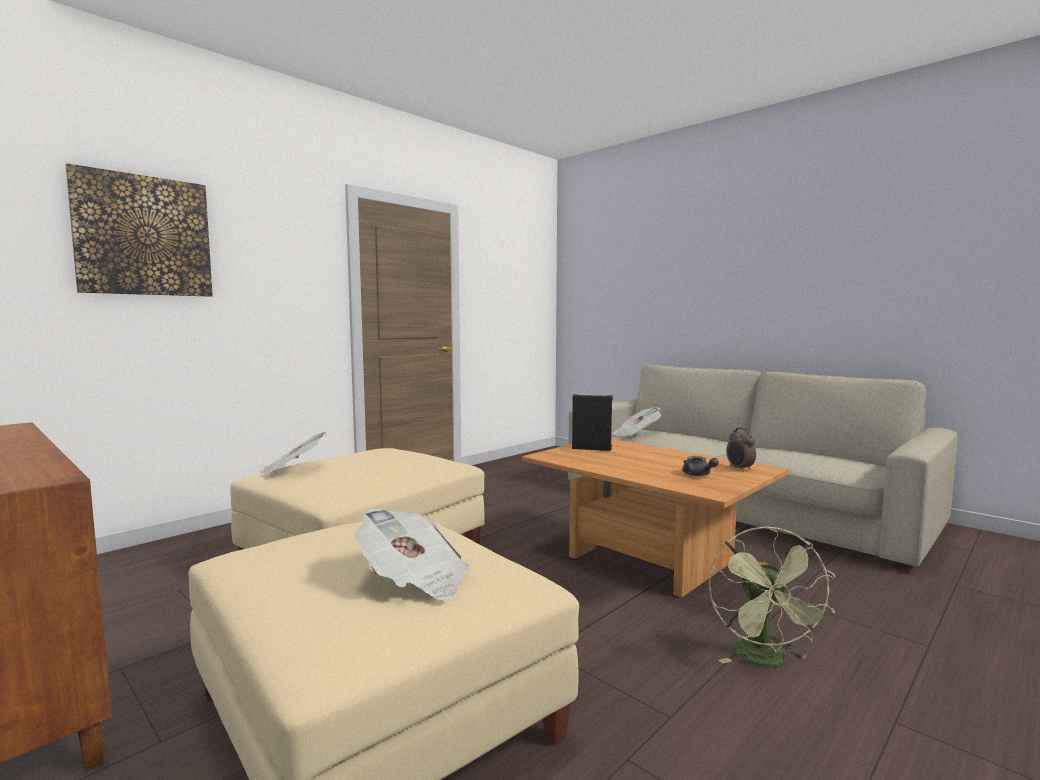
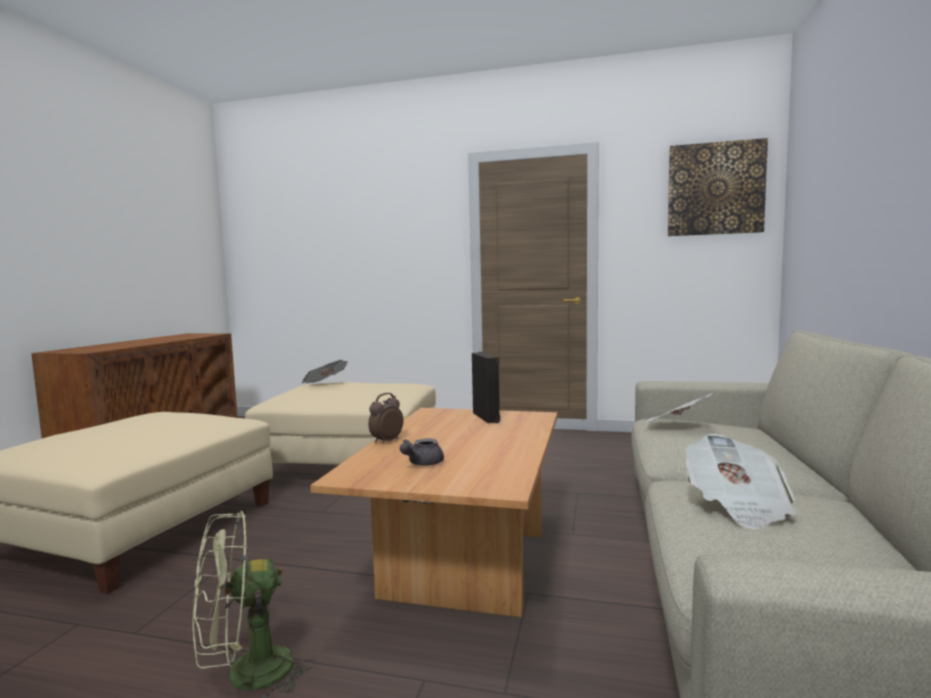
camera: 60 degrees right, 0 degrees up
picture [66,163,213,297] -> picture moved to [668,138,768,236]
newspaper [354,508,469,601] -> newspaper moved to [685,434,798,530]
alarm clock [726,427,756,472] -> alarm clock moved to [368,393,403,444]

